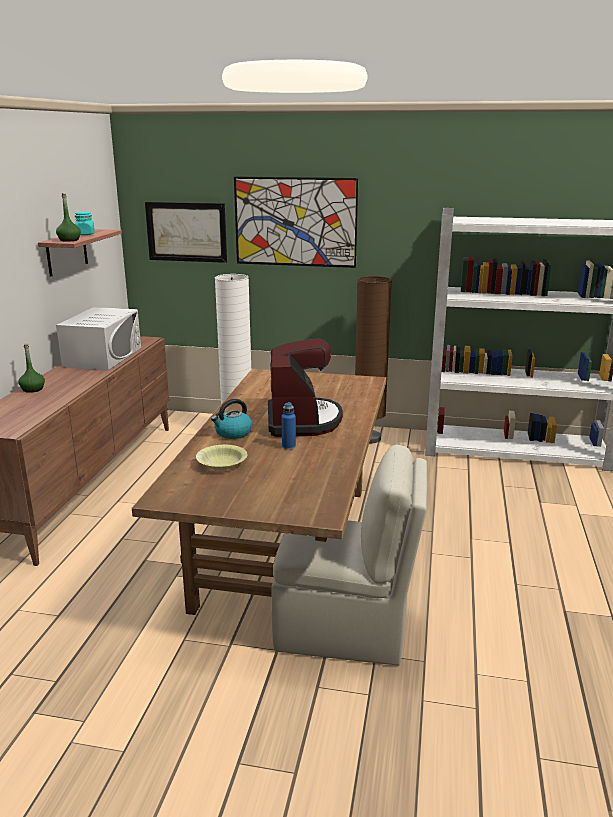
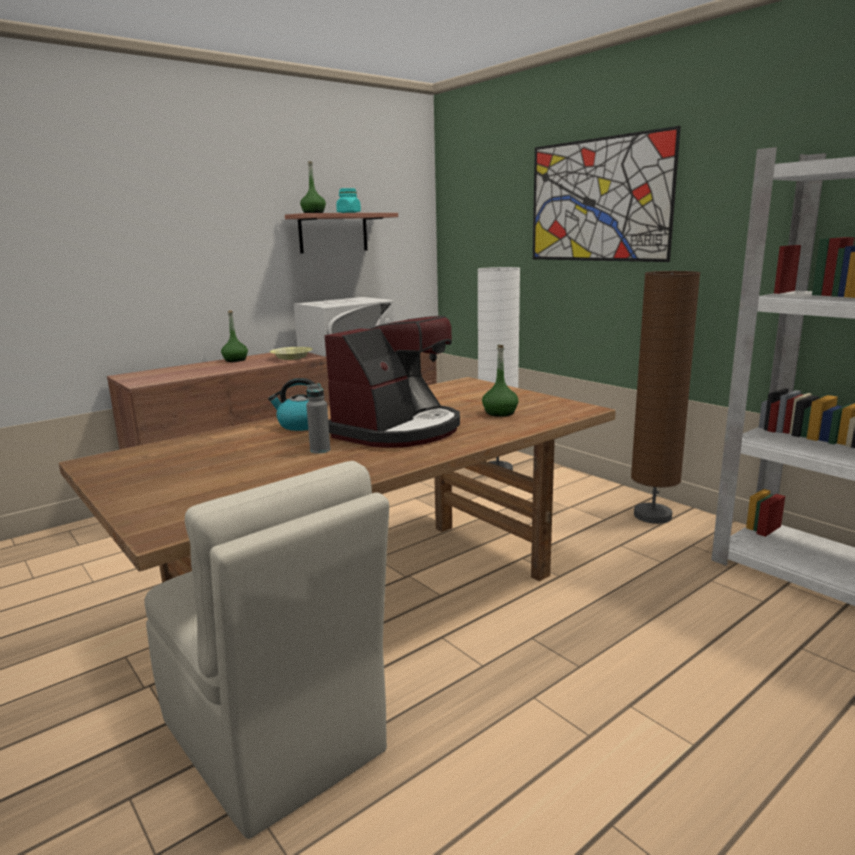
camera: 40 degrees right, 5 degrees down
picture [145,202,227,263] -> none
yellow bowl [196,445,247,470] -> yellow bowl moved to [270,347,313,360]
blue bottle [282,402,296,450] -> grey bottle [306,383,330,453]
none -> green bottle [482,345,519,417]

